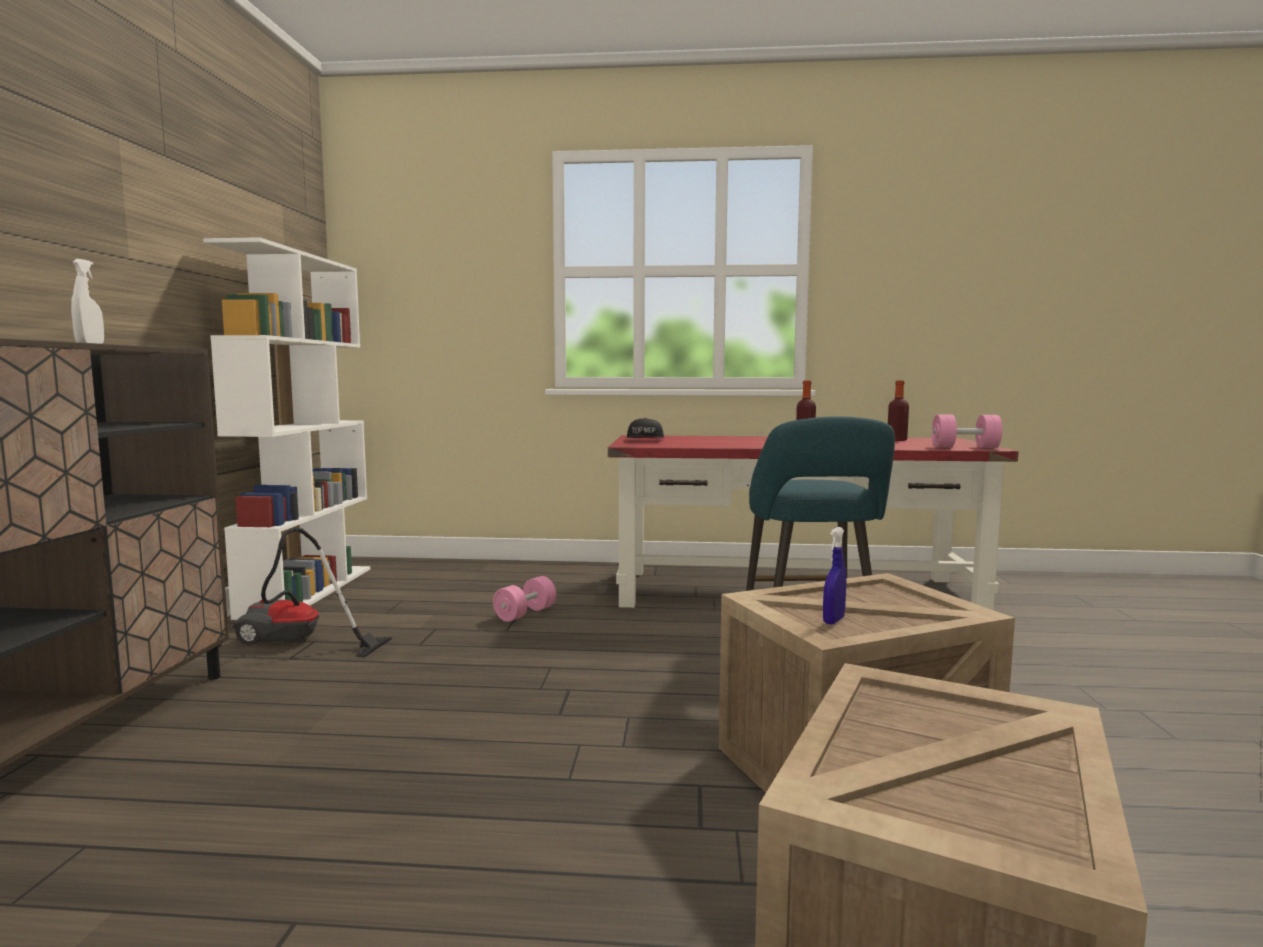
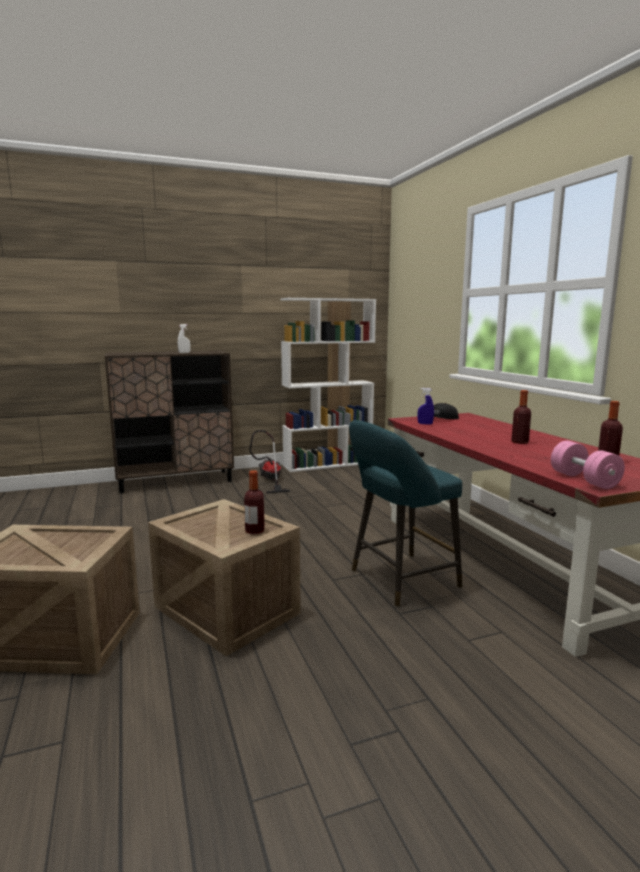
camera: 65 degrees right, 5 degrees up
pink dumbbell [493,576,556,622] -> none
blue spray bottle [823,527,846,625] -> blue spray bottle moved to [418,388,434,425]
none -> bottle [244,470,265,534]

